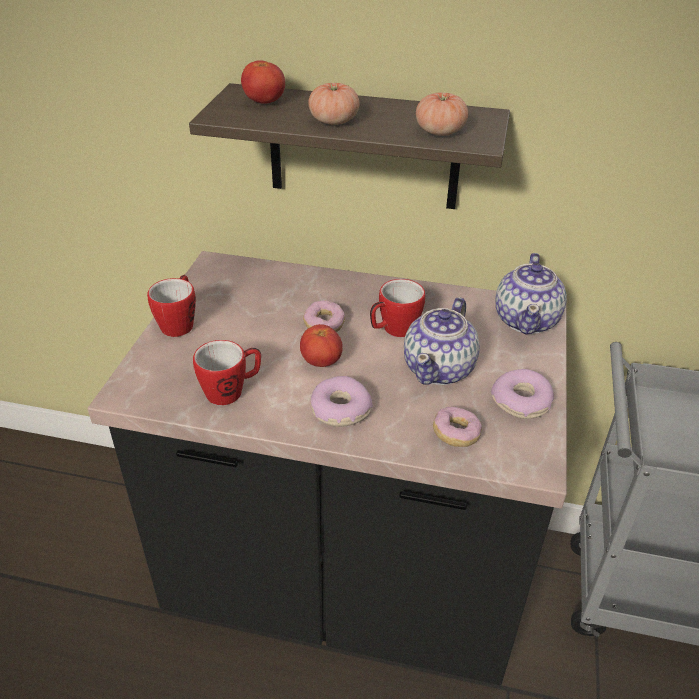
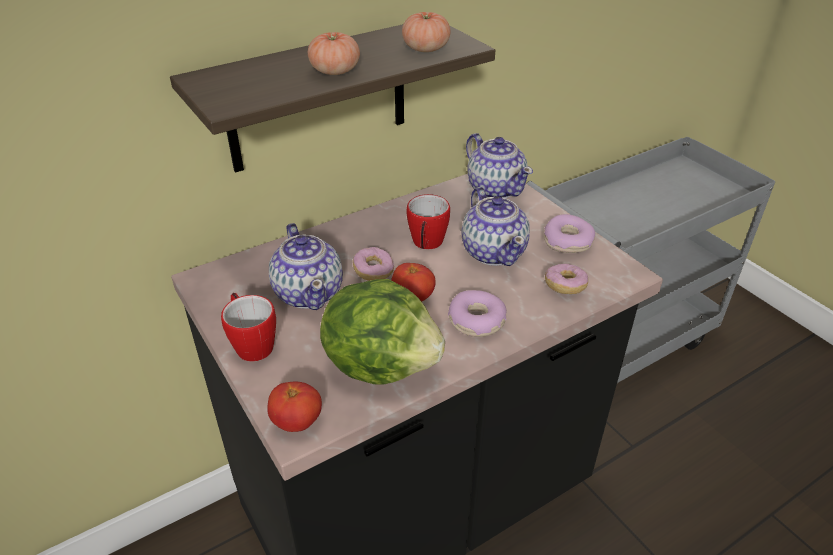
camera: 45 degrees left, 0 degrees up
mug [193,340,261,405] -> lettuce [320,279,445,385]
tomato [241,60,285,104] -> tomato moved to [267,382,322,432]
none -> teapot [269,223,343,310]

